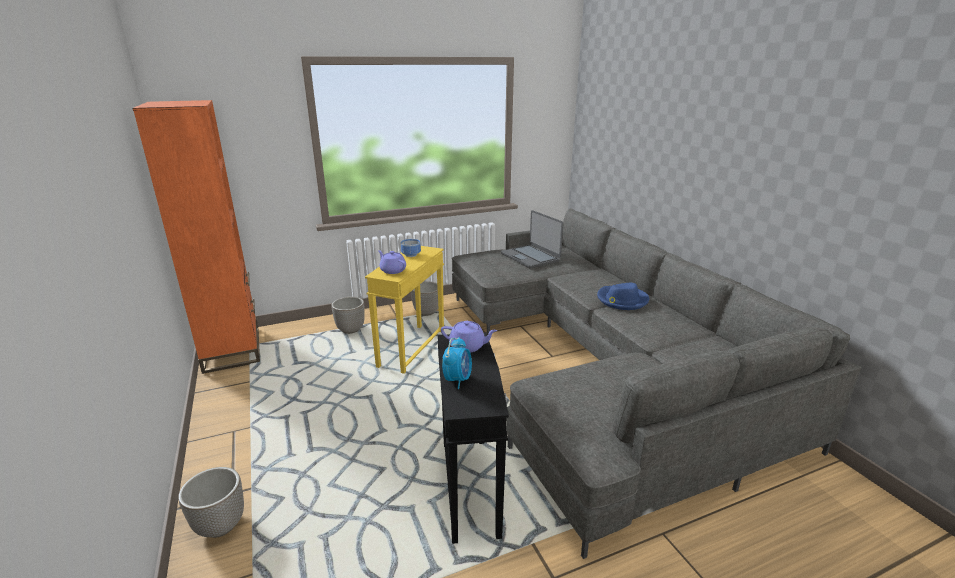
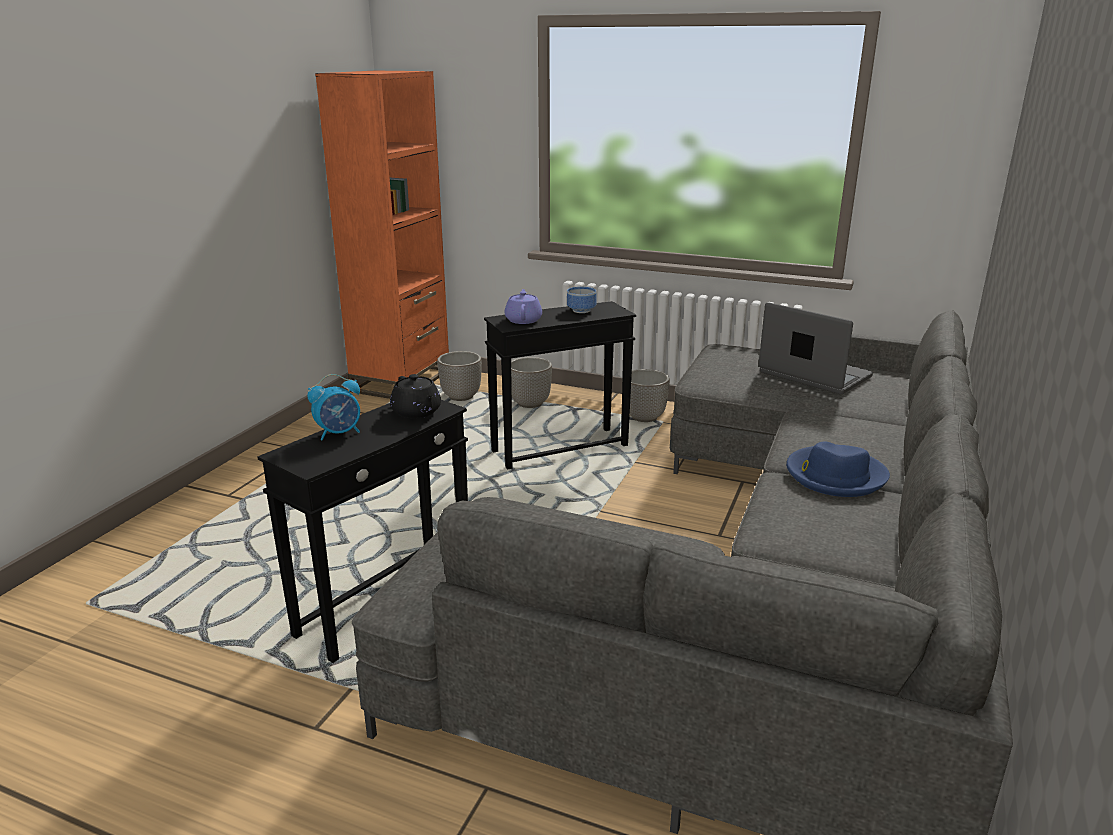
camera: 45 degrees right, 0 degrees up
planter [178,467,244,538] -> planter moved to [437,351,482,401]
yellow side table [365,246,444,374] -> black side table [484,301,636,470]
purple teapot [441,321,498,353] -> black teapot [390,374,441,418]
laptop [501,210,564,269] -> laptop turned 120 degrees clockwise [759,302,873,395]

